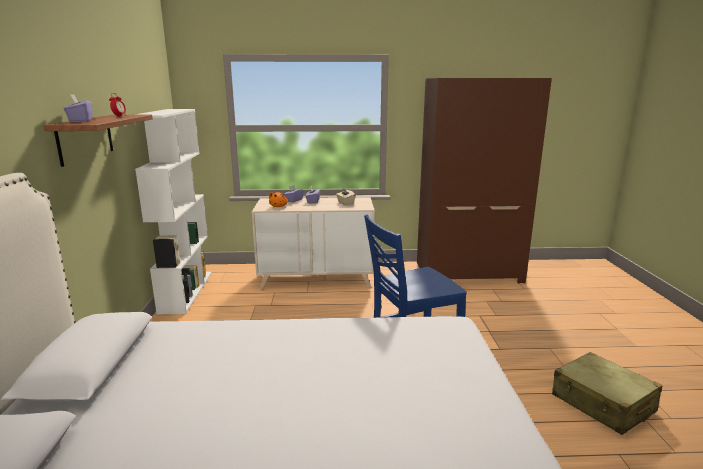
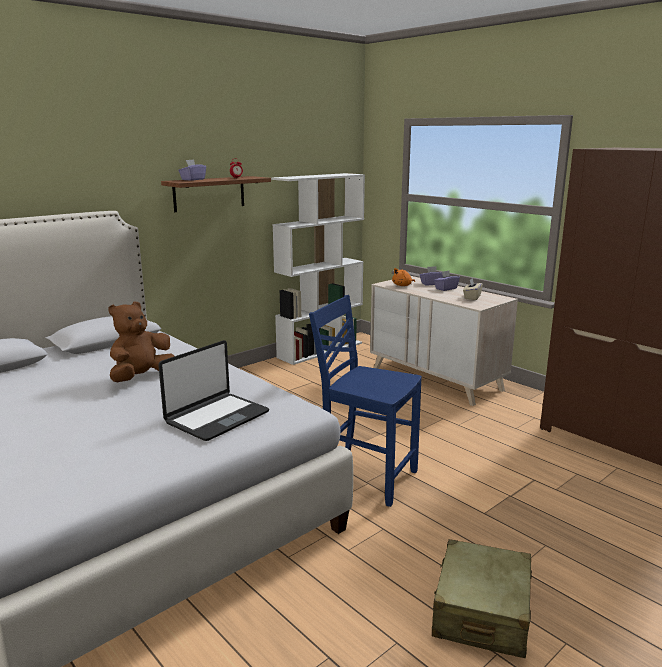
camera: 50 degrees right, 0 degrees up
none -> brown plush toy [109,302,174,382]
none -> laptop [158,340,269,441]

